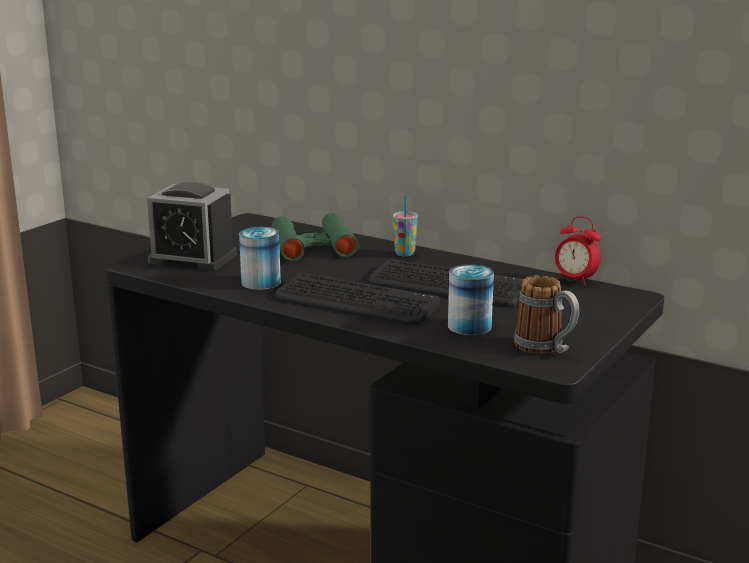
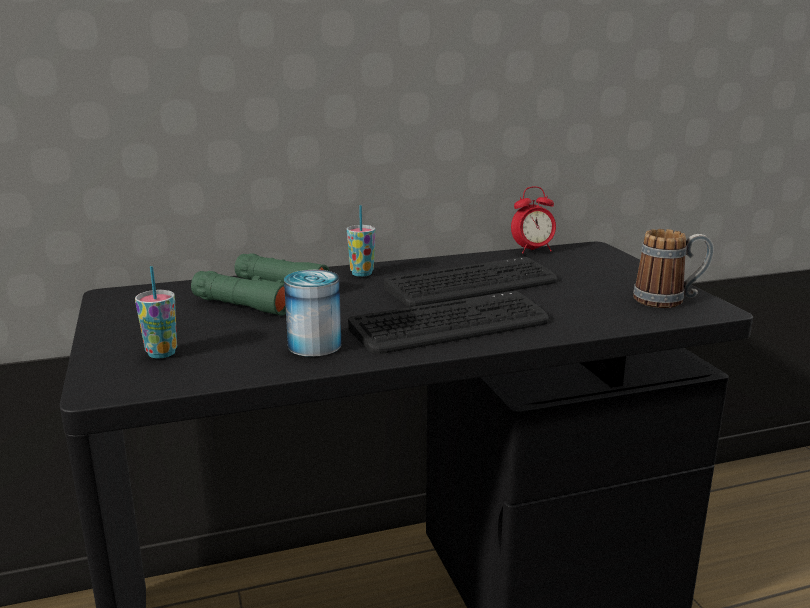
camera: 50 degrees left, 0 degrees up
alarm clock [147,182,237,271] -> cup [135,266,177,358]
can [448,264,494,335] -> none

